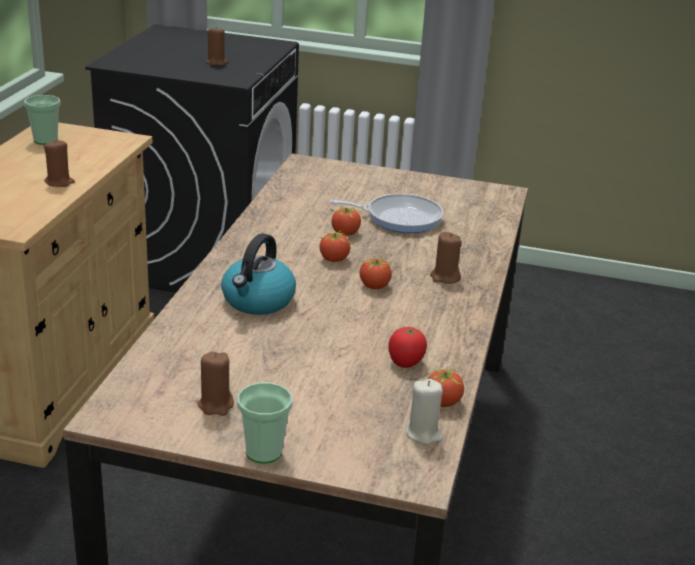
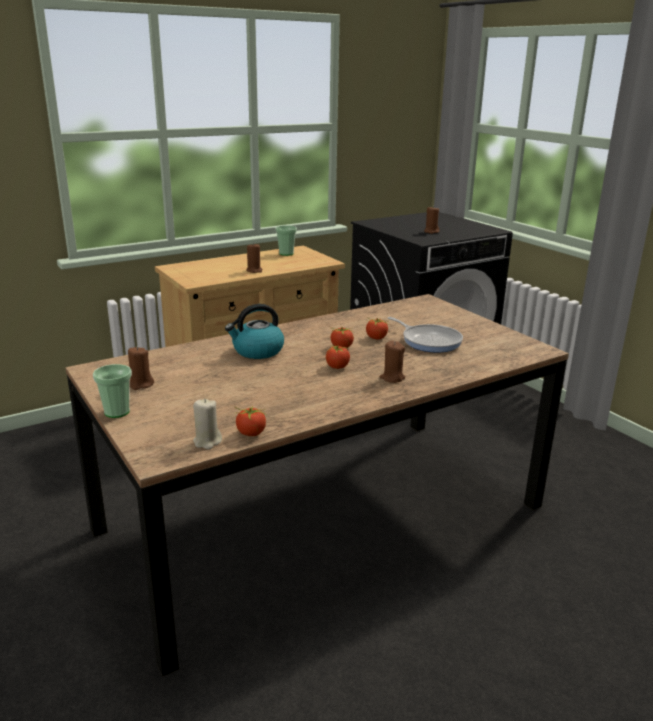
camera: 45 degrees right, 5 degrees down
tomato [388,327,427,368] -> none

